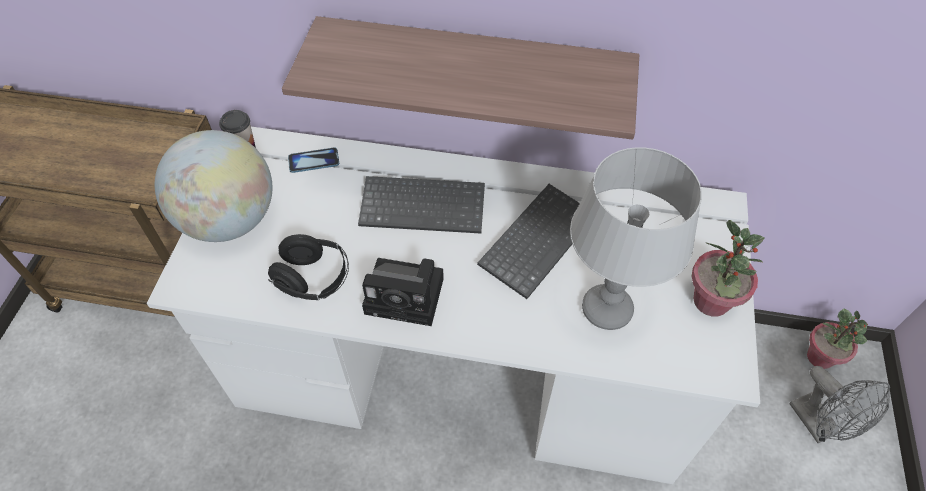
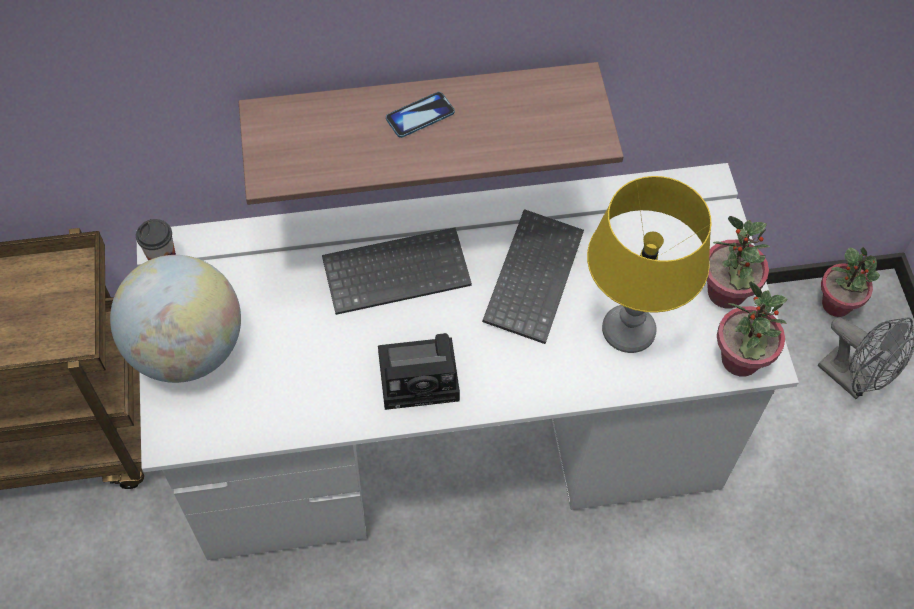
camera: 20 degrees left, 5 degrees up
black headphones [268,234,349,300] -> none
phone [288,147,339,173] -> phone moved to [386,92,455,138]
grey table lamp [570,147,702,330] -> yellow table lamp [587,176,712,353]
none -> potted plant [717,281,788,377]

